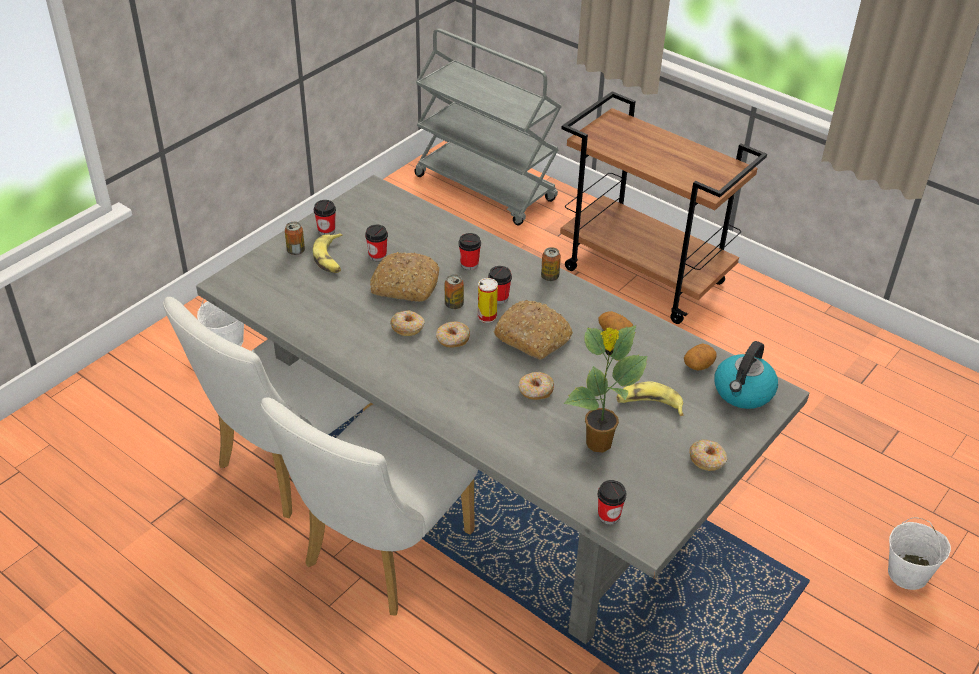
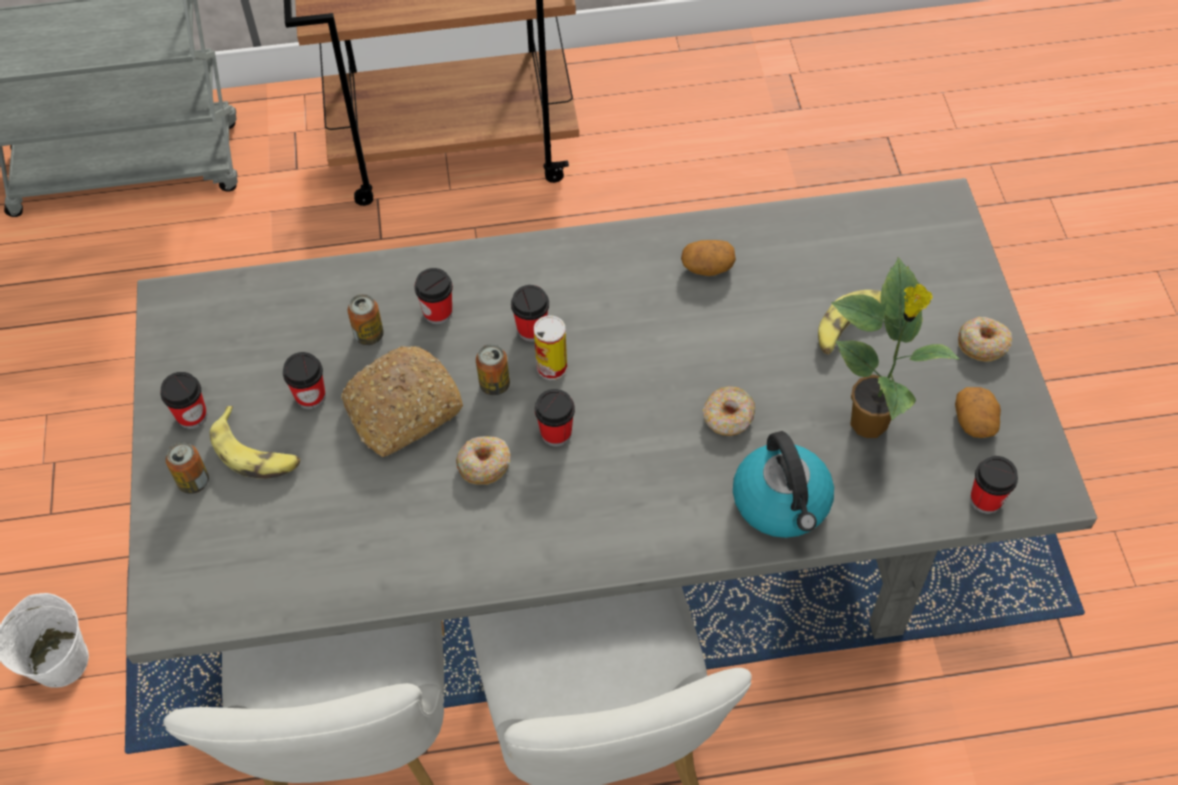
camera: 45 degrees left, 15 degrees up
donut [436,321,470,348] -> cup [535,389,575,446]
bread [493,300,573,360] -> none
can [541,247,561,281] -> can moved to [348,294,384,345]
potato [684,343,717,370] -> potato moved to [955,387,1001,438]
kettle [714,341,778,409] -> kettle moved to [733,431,834,538]
white bucket [888,517,951,590] -> none

